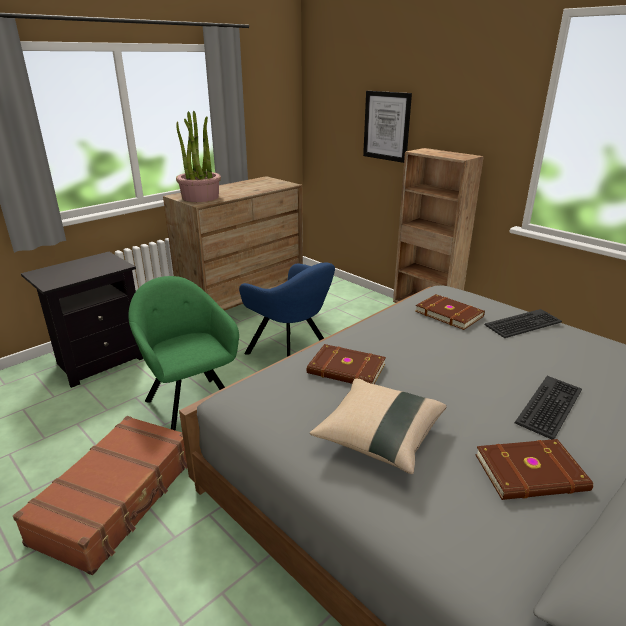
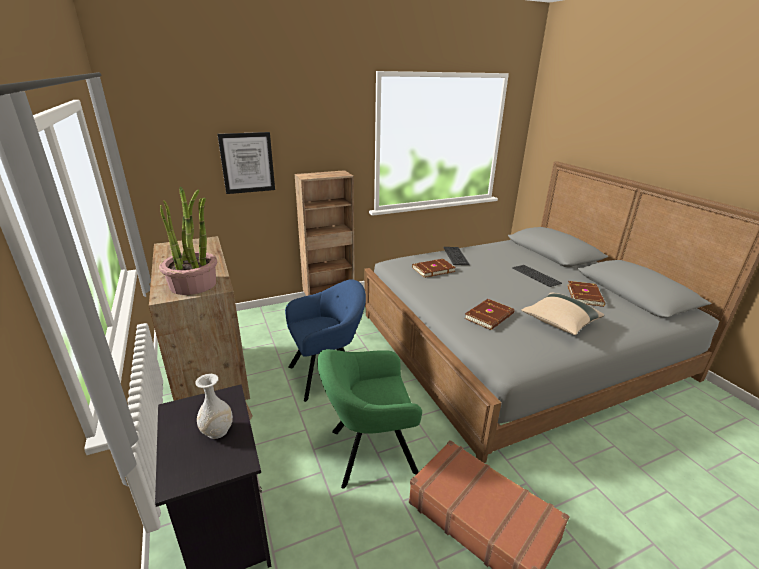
camera: 70 degrees left, 0 degrees up
none -> white vase [195,374,233,439]

